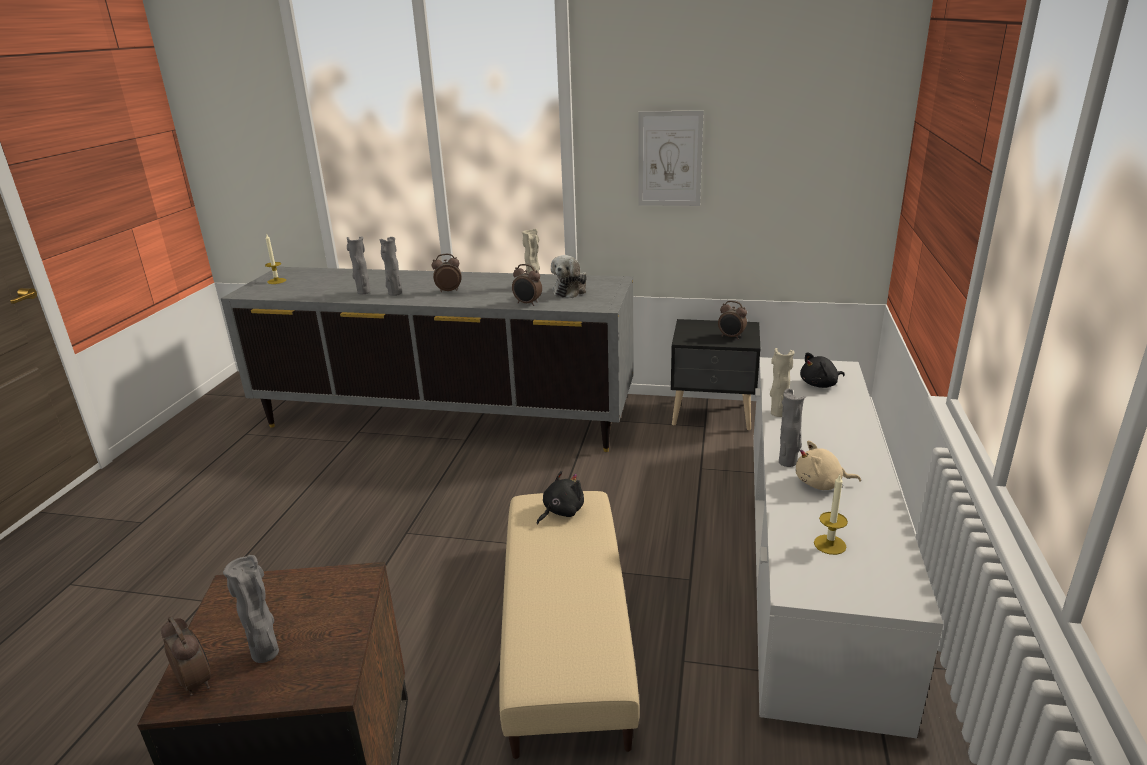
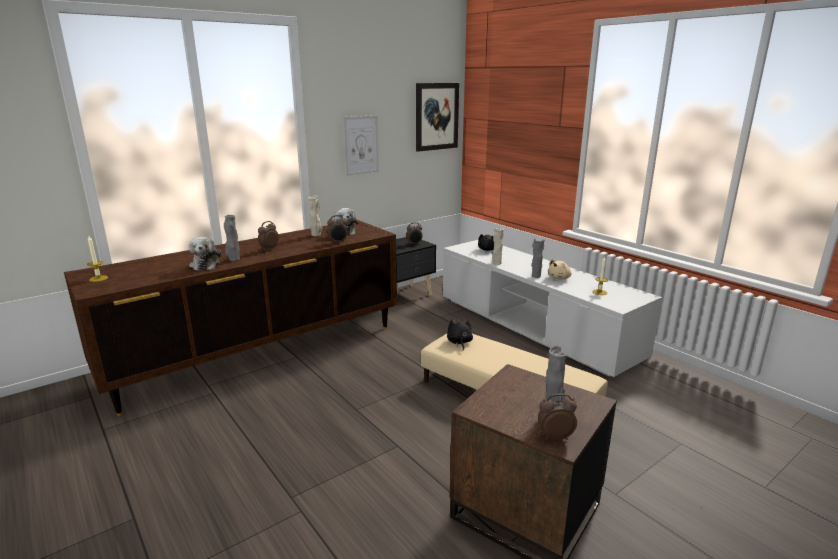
camera: 50 degrees left, 5 degrees down
grey cabinet [221,266,633,452] -> brown cabinet [64,220,397,416]
grey vase [347,236,370,294] -> plush toy [189,237,221,271]
none -> picture [416,83,459,152]

